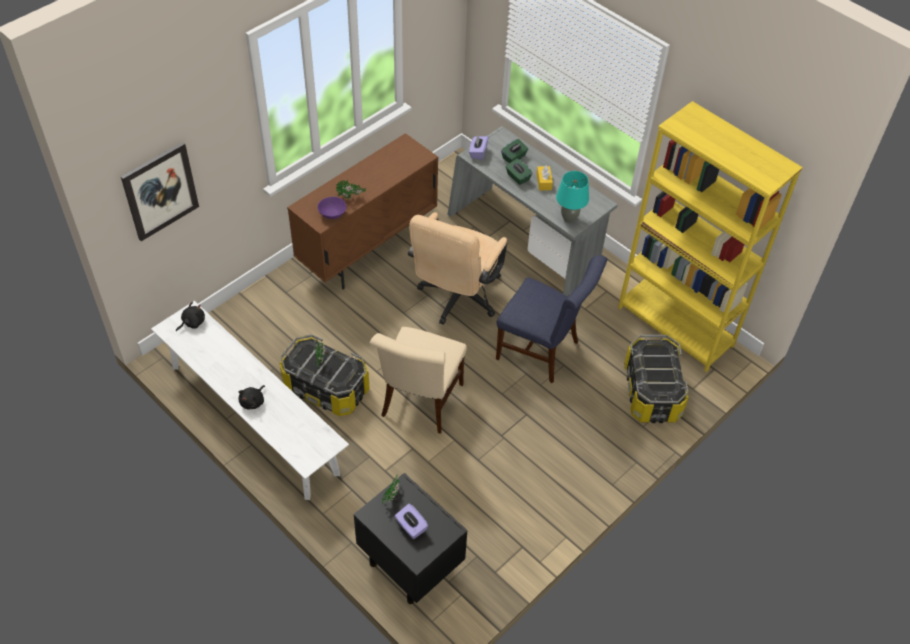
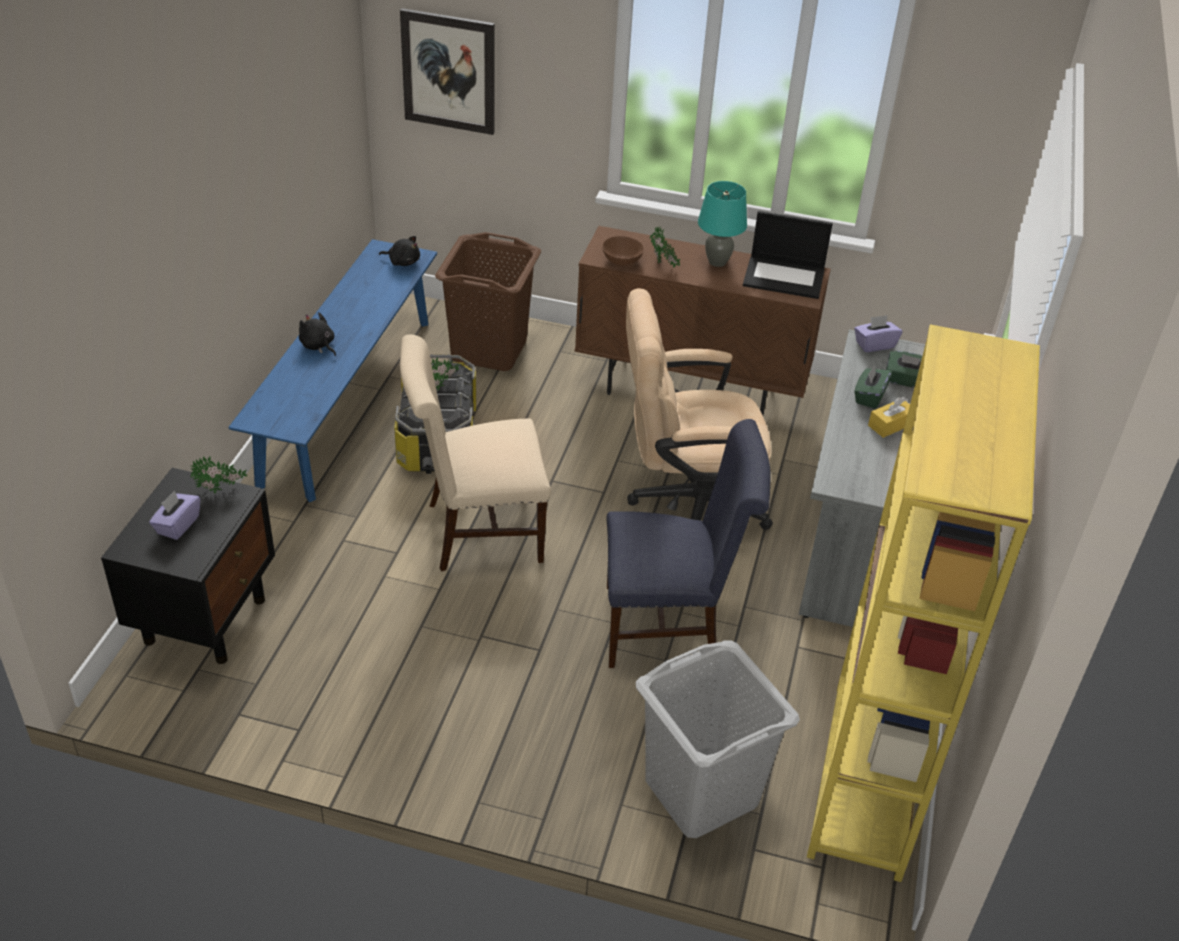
camera: 60 degrees right, 10 degrees down
white bench [151,301,349,500] -> blue bench [228,239,437,502]
black plush toy [239,385,265,410] -> black plush toy turned 45 degrees clockwise [299,312,336,356]
purple bowl [317,197,347,219] -> brown bowl [602,236,644,266]
blue chair [496,255,607,383] -> blue chair turned 90 degrees counterclockwise [606,419,771,668]
turquoise table lamp [556,171,589,223] -> turquoise table lamp moved to [698,181,747,267]
storage box [624,335,688,423] -> grey laundry basket [635,640,800,838]
none -> brown laundry basket [435,232,541,371]
none -> laptop [743,211,833,299]

